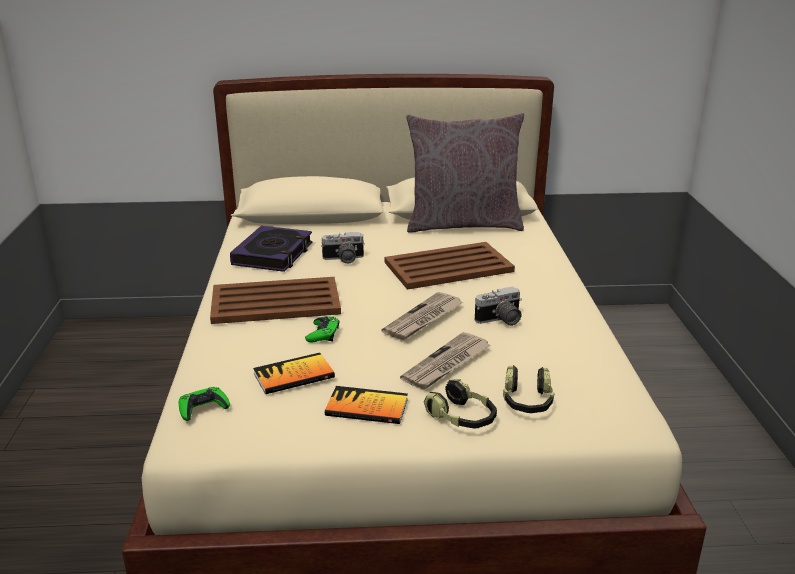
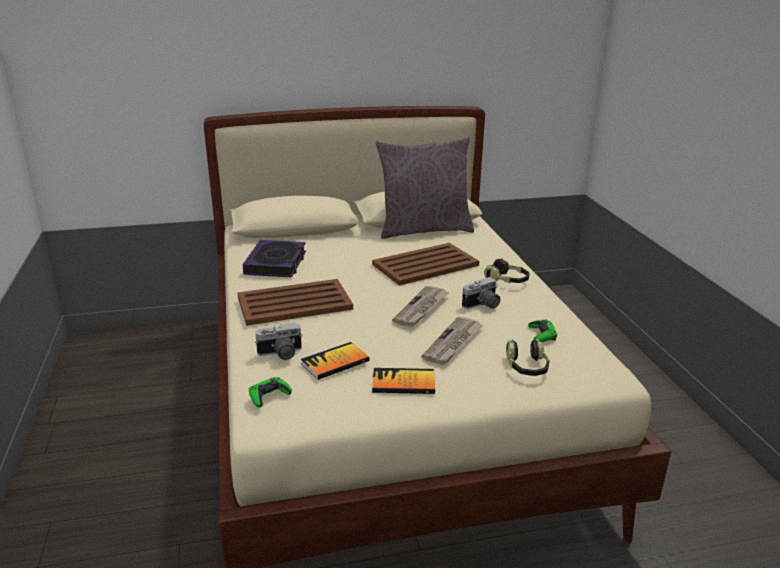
camera: 10 degrees left, 0 degrees up
green game controller [305,316,339,342] -> green game controller moved to [528,320,557,342]
camera [321,232,365,264] -> camera moved to [255,323,303,360]
headphones [423,379,497,428] -> headphones moved to [484,258,530,283]

